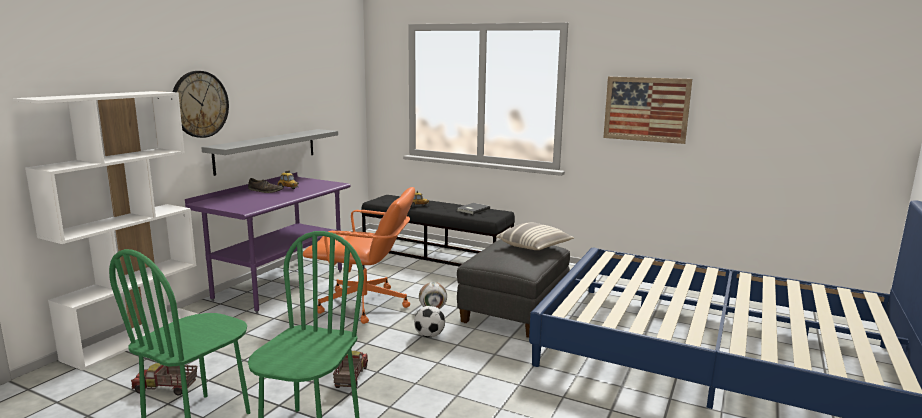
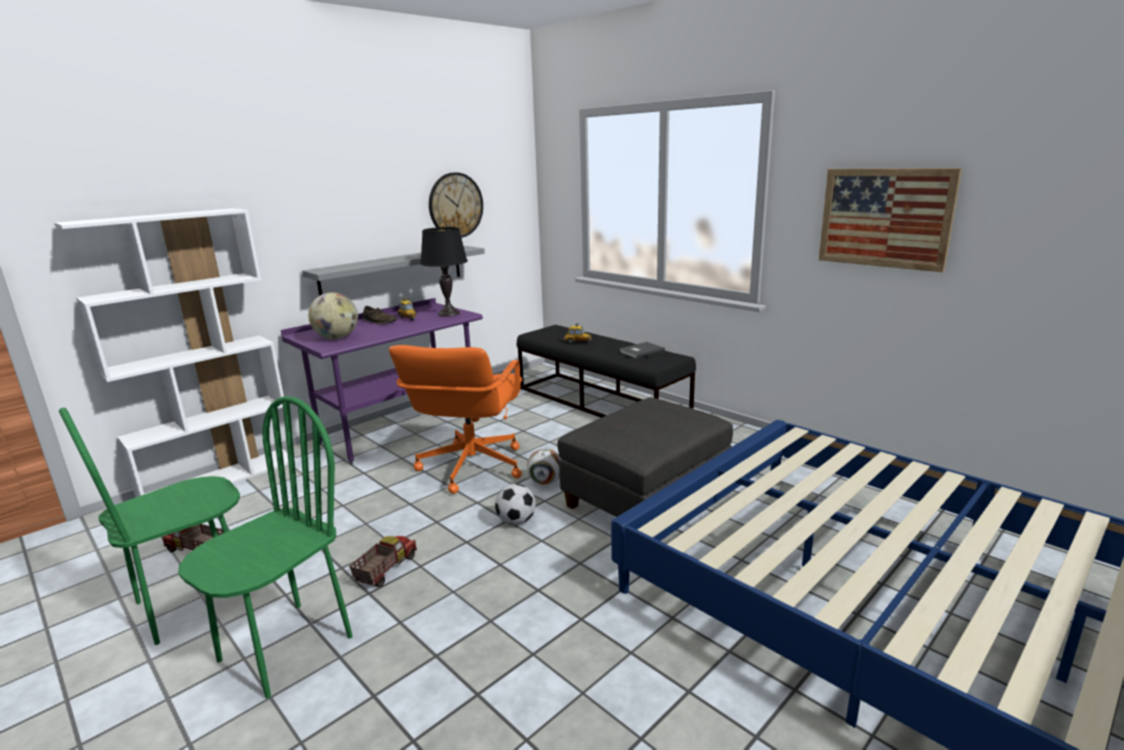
camera: 20 degrees right, 5 degrees up
wall clock [173,71,229,138] -> wall clock moved to [429,173,483,238]
orange office chair [303,187,415,324] -> orange office chair turned 75 degrees clockwise [389,345,522,494]
pillow [496,222,574,250] -> none
none -> globe [308,292,358,339]
none -> black table lamp [420,227,468,317]

